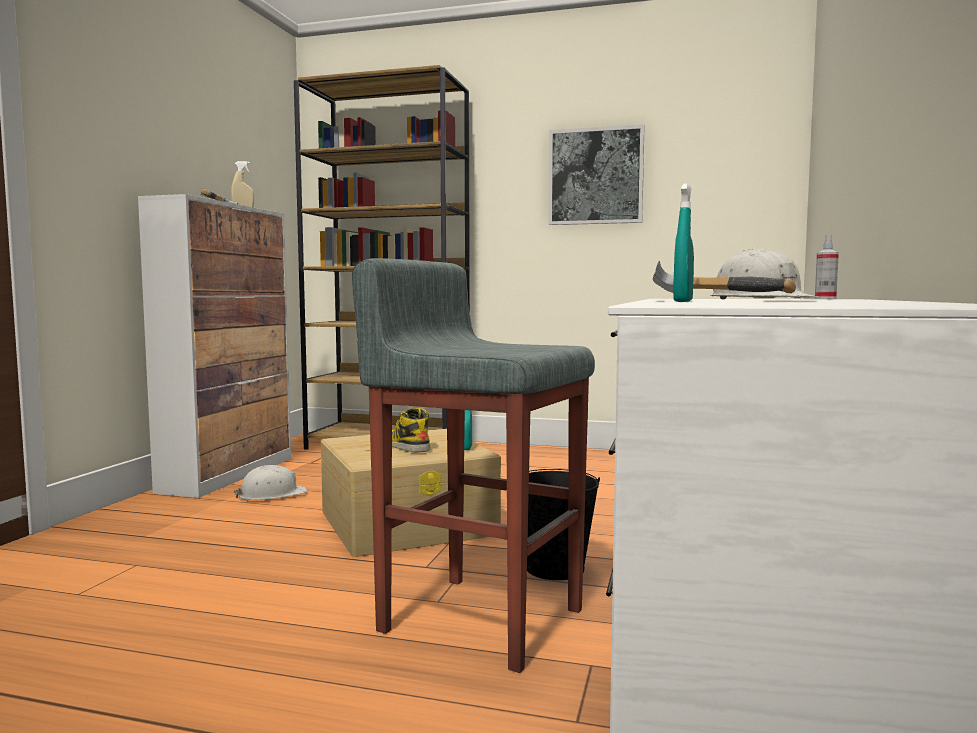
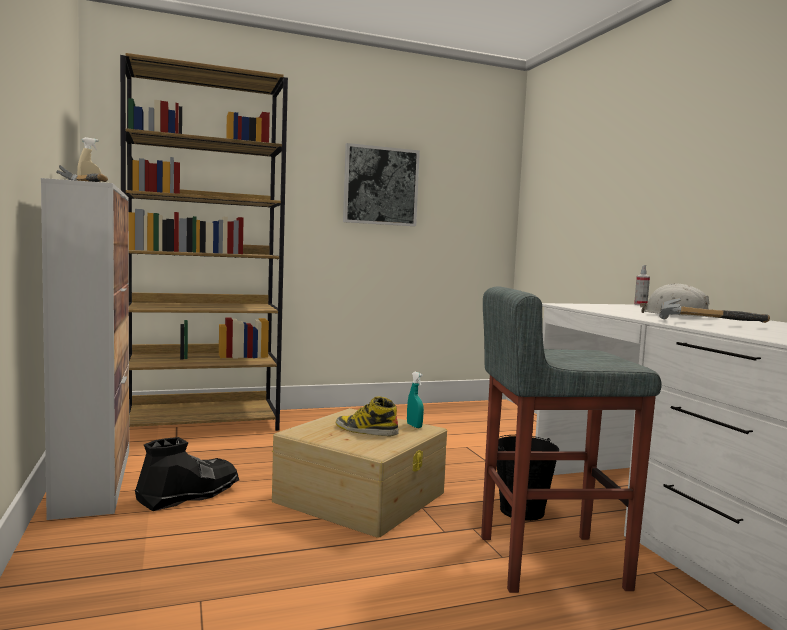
camera: 35 degrees left, 0 degrees up
white hard hat [234,465,307,500] -> black boot [135,437,239,511]
turquoise spray bottle [673,183,694,302] -> none

